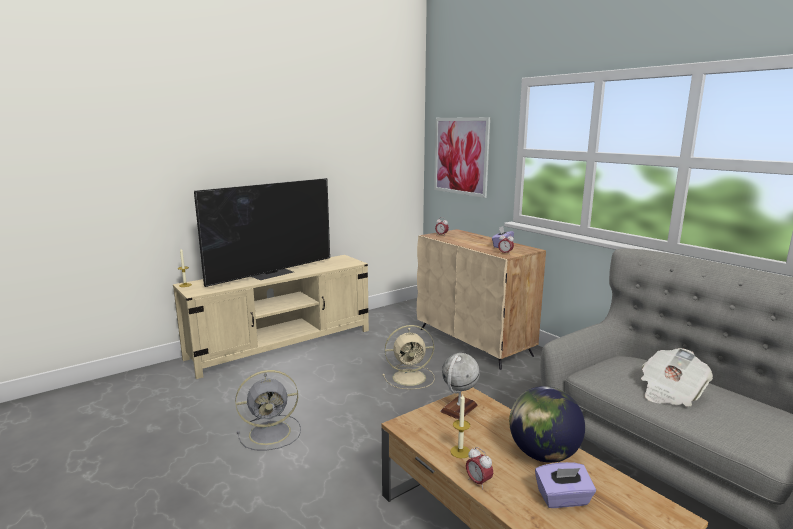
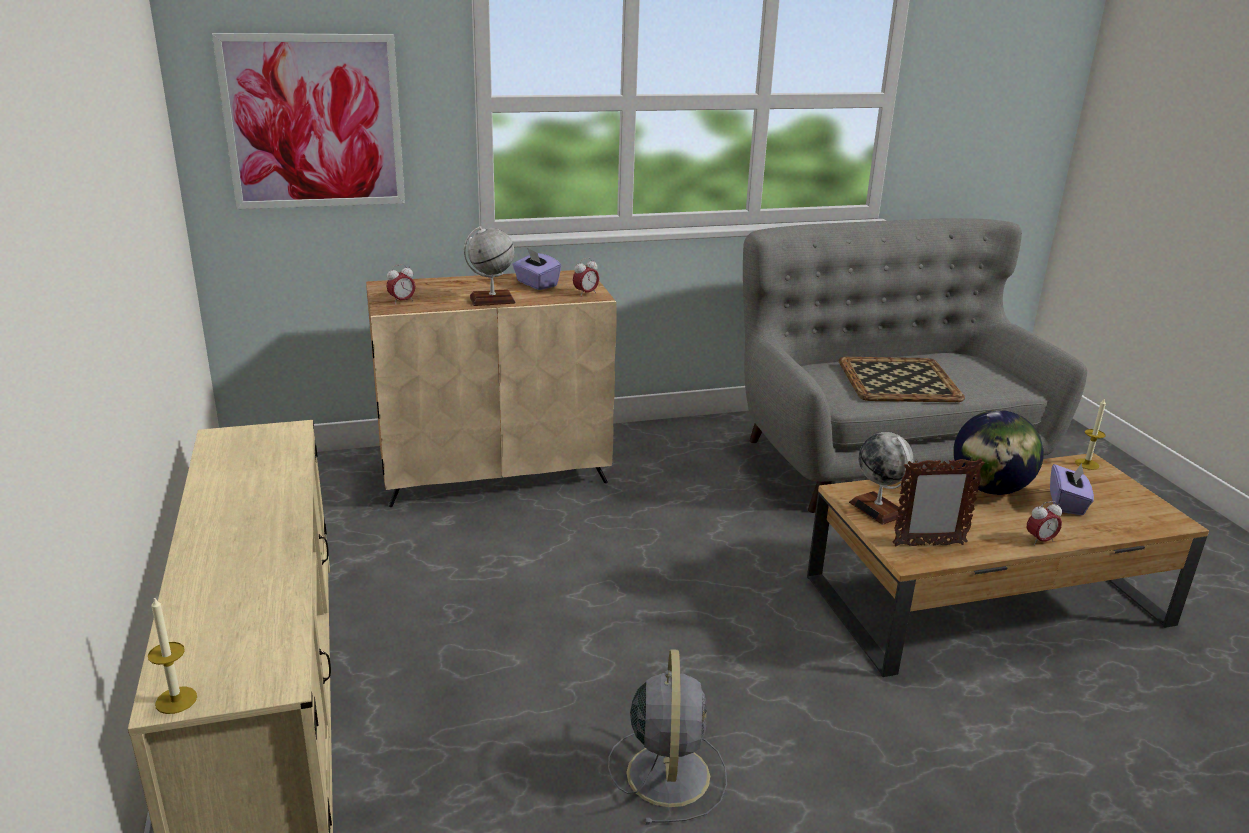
camera: 70 degrees left, 10 degrees up
television [194,178,330,287] -> none
beige fan [383,325,435,390] -> none
candle [450,394,470,458] -> candle moved to [1075,398,1106,470]
newspaper [641,348,713,406] -> tray [839,357,965,402]
none -> globe [464,226,516,306]
none -> picture frame [893,459,985,546]

